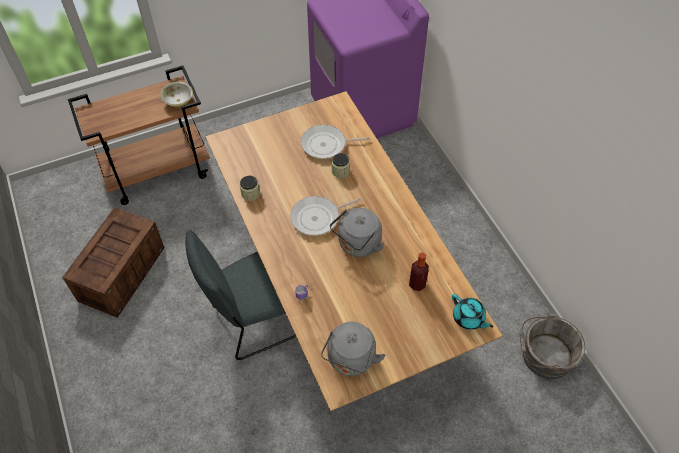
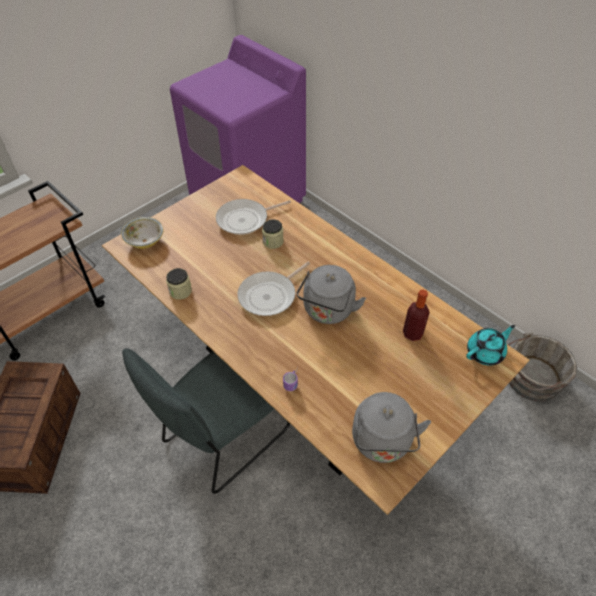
camera: 20 degrees left, 5 degrees down
bowl [160,82,193,107] -> bowl moved to [121,217,163,249]
turquoise teapot [452,294,493,330] -> turquoise teapot turned 60 degrees counterclockwise [466,325,515,366]

